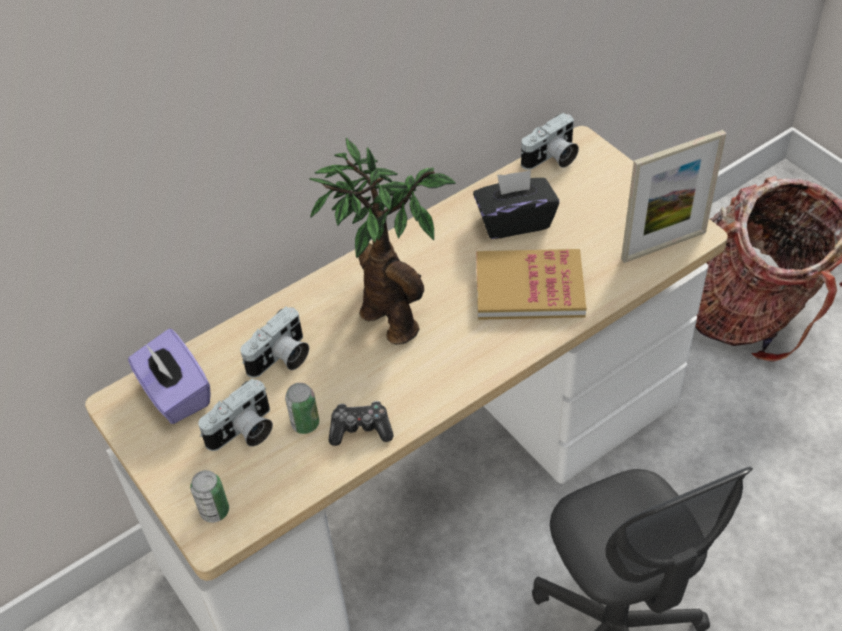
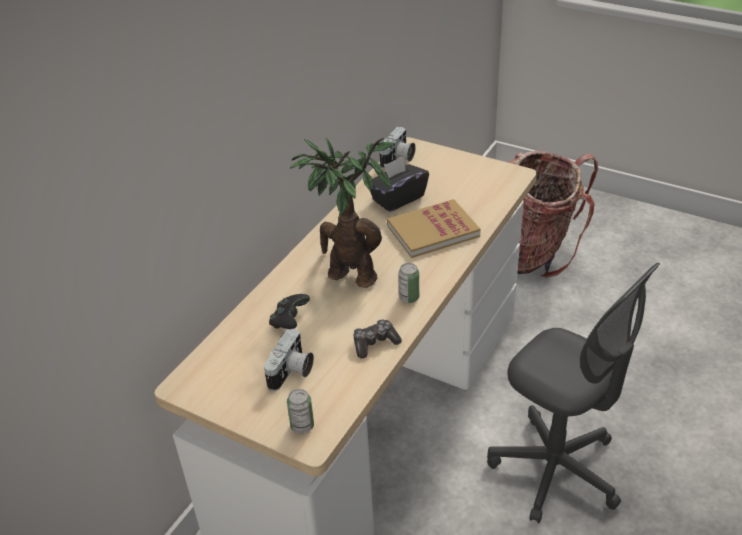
camera: 25 degrees left, 10 degrees down
purple tissue box [128,329,211,424] -> none
camera [240,307,309,378] -> black game controller [269,294,310,329]
can [285,383,319,434] -> can moved to [398,263,419,303]
picture frame [621,130,726,263] -> none

